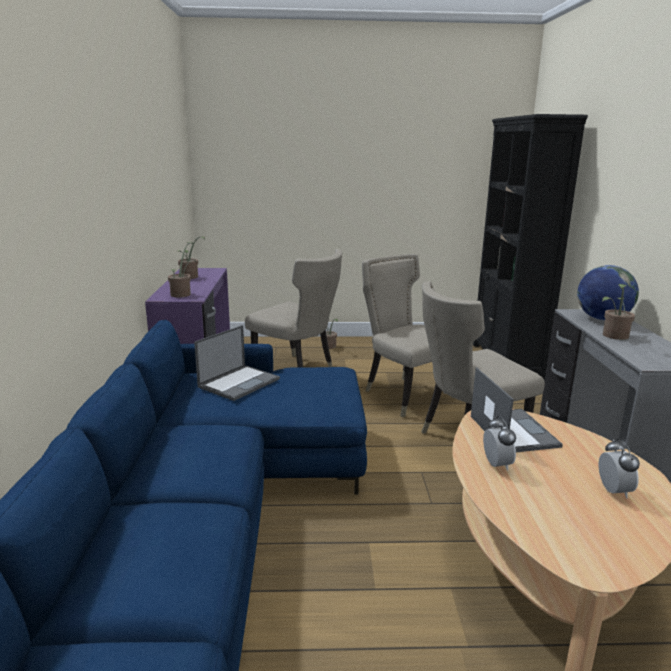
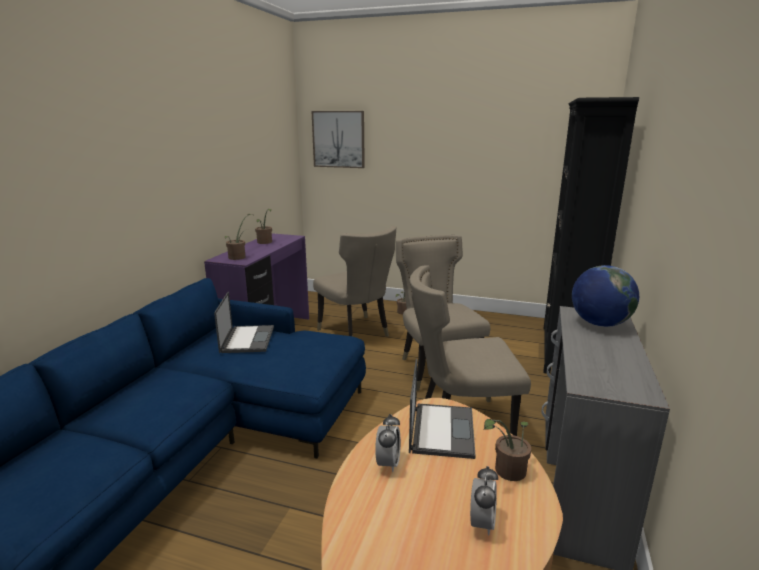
camera: 20 degrees right, 0 degrees up
laptop [194,325,280,401] -> laptop turned 60 degrees counterclockwise [214,292,274,353]
potted plant [602,284,635,340] -> potted plant moved to [483,419,531,481]
none -> picture [312,111,365,168]

